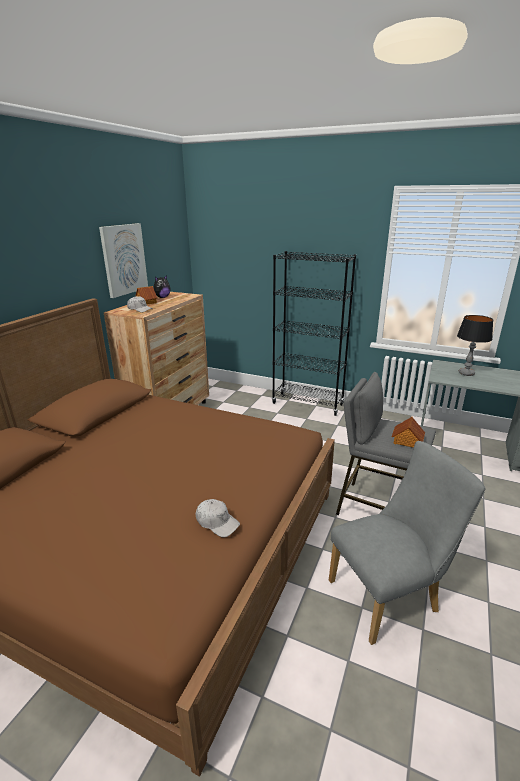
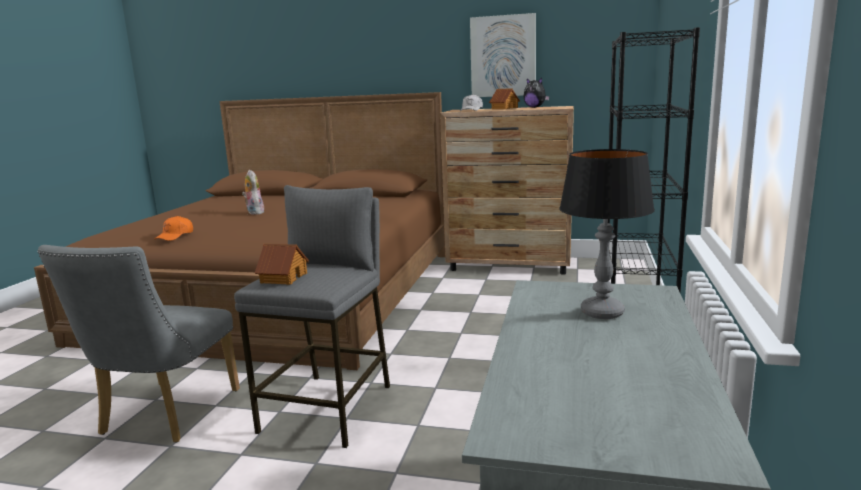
camera: 80 degrees right, 10 degrees down
white cap [196,499,240,537] -> orange cap [154,216,193,241]
grey chair [329,441,485,645] -> grey chair turned 45 degrees clockwise [38,245,240,443]
none -> plush toy [242,170,265,215]

